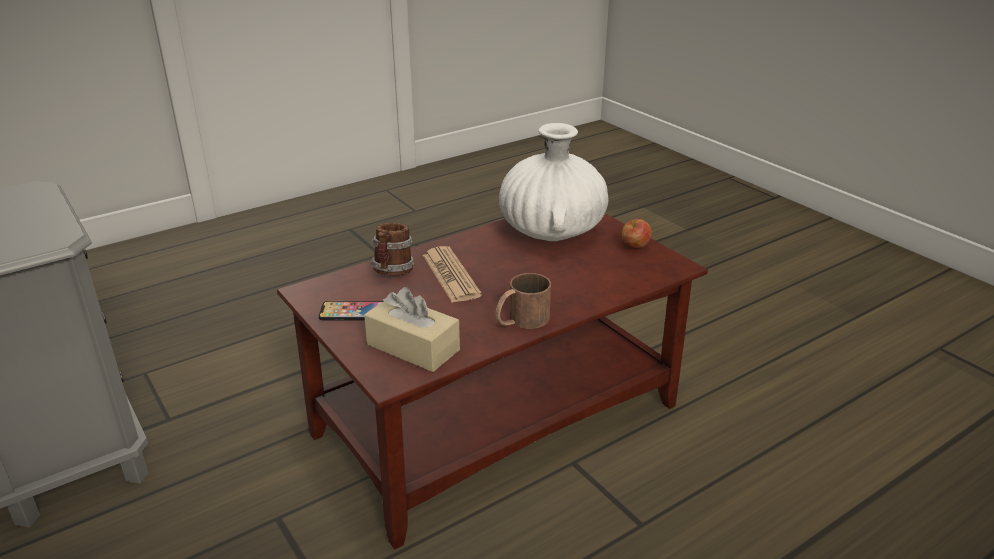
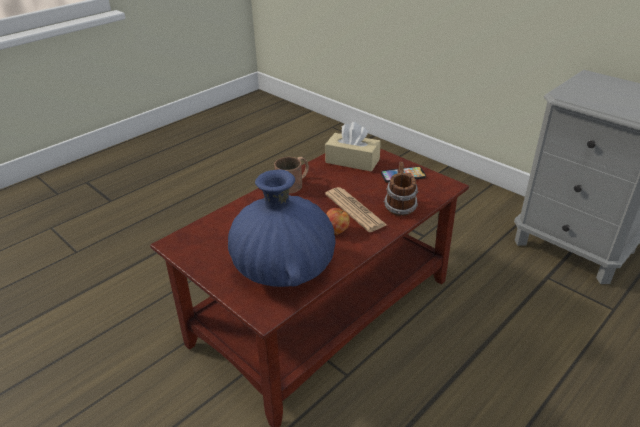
camera: 170 degrees right, 5 degrees up
white vase [499,123,608,241] -> blue vase [228,169,336,287]
apple [622,219,652,248] -> apple moved to [326,208,350,235]

